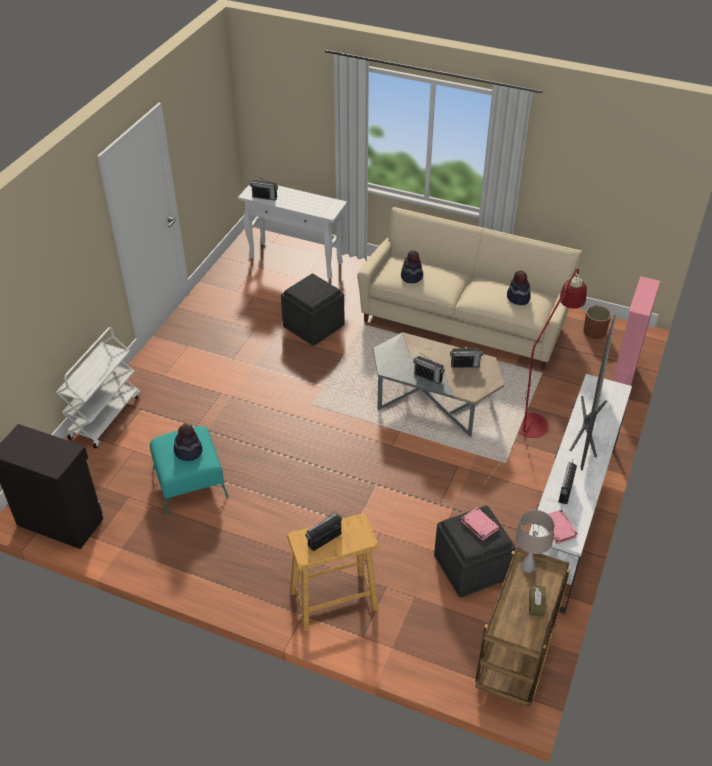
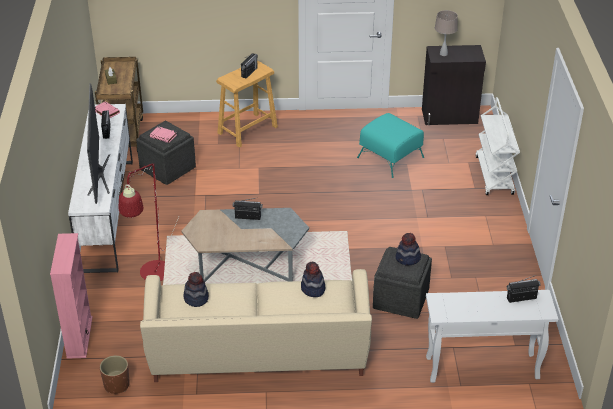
camera: 155 degrees right, 5 degrees down
hat [174,424,202,461] -> hat moved to [396,233,421,265]
radio [450,345,483,368] -> none
beige table lamp [515,510,554,573] -> beige table lamp moved to [435,10,458,56]

